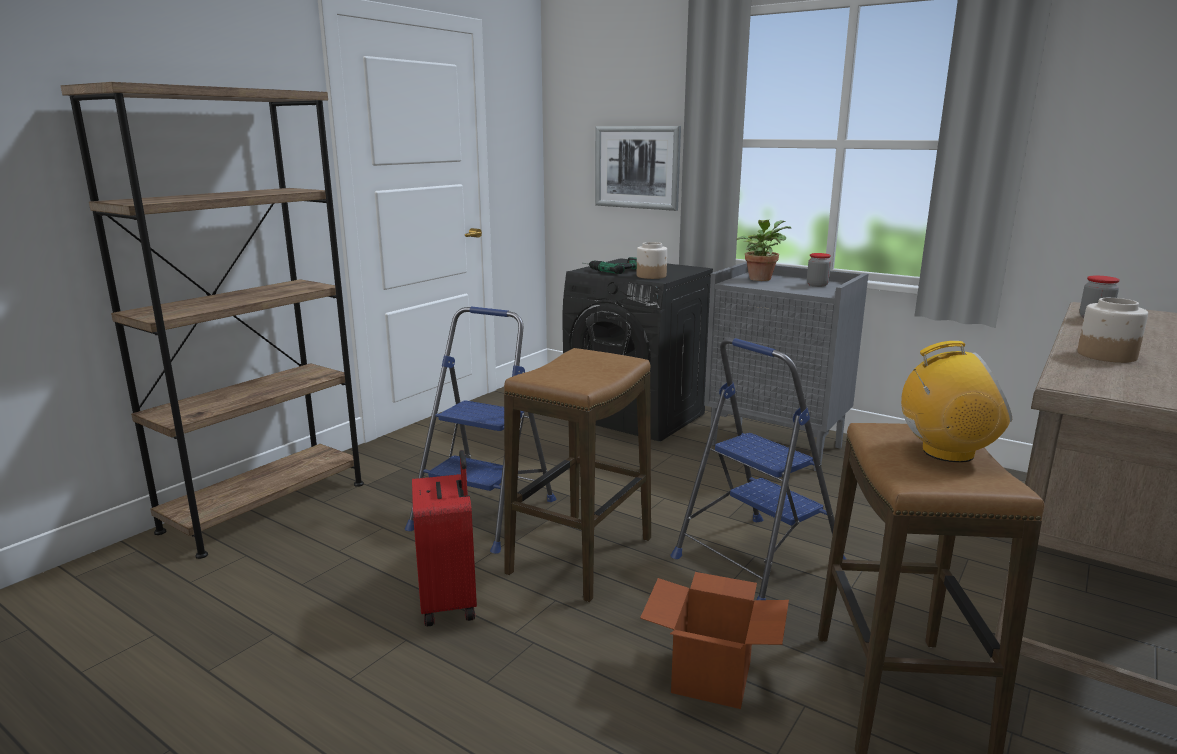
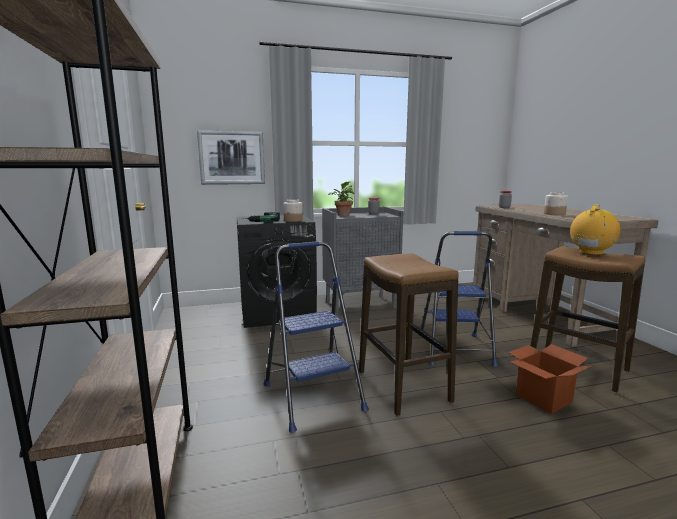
camera: 50 degrees left, 5 degrees down
red suitcase [412,450,477,627] -> none

